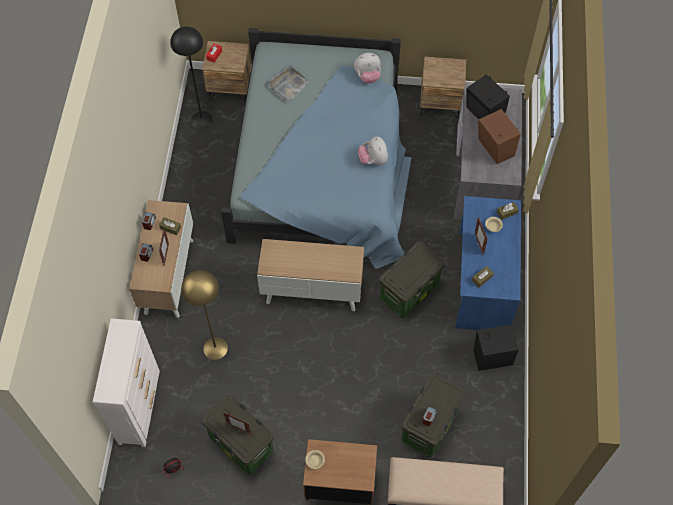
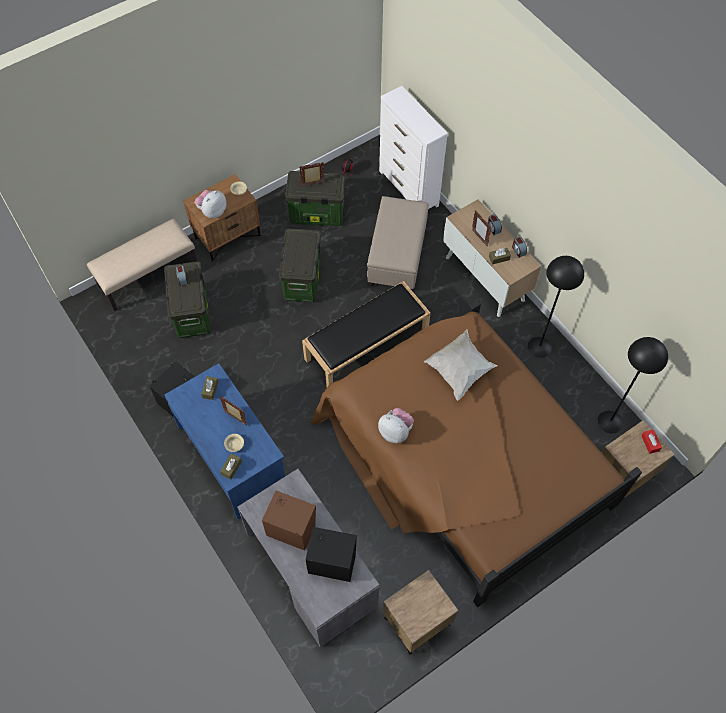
camera: 140 degrees right, 0 degrees up
yellow floor lamp [181,270,228,360] -> beige ottoman [367,196,429,290]
blue bed [221,28,411,269] -> brown bed [310,301,642,607]
cabinet [257,239,364,311] -> black bench [302,281,431,388]
grey tray [267,66,309,102] -> none
plush toy [354,53,381,84] -> plush toy moved to [194,190,226,218]
storage box [379,241,445,318] -> storage box moved to [279,229,321,302]
none -> white pillow [424,329,497,401]
none -> black floor lamp [528,256,584,358]

